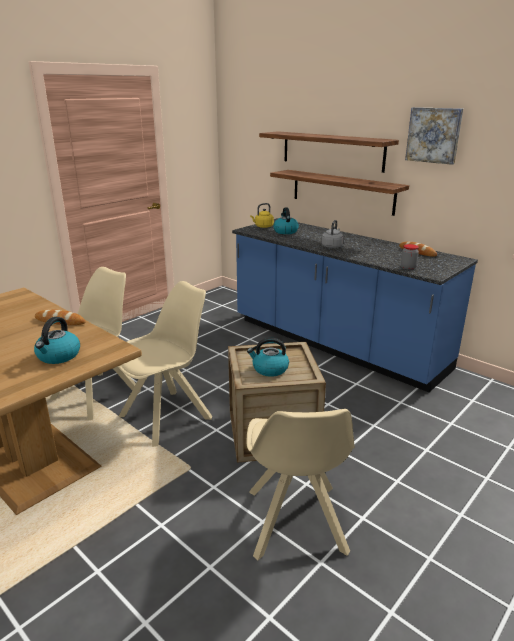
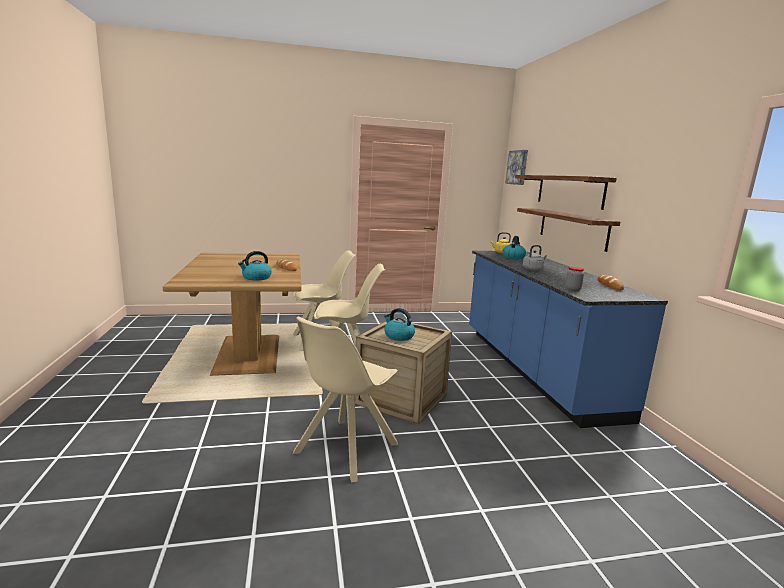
camera: 35 degrees right, 10 degrees down
picture [405,107,463,165] -> picture moved to [505,150,528,185]

